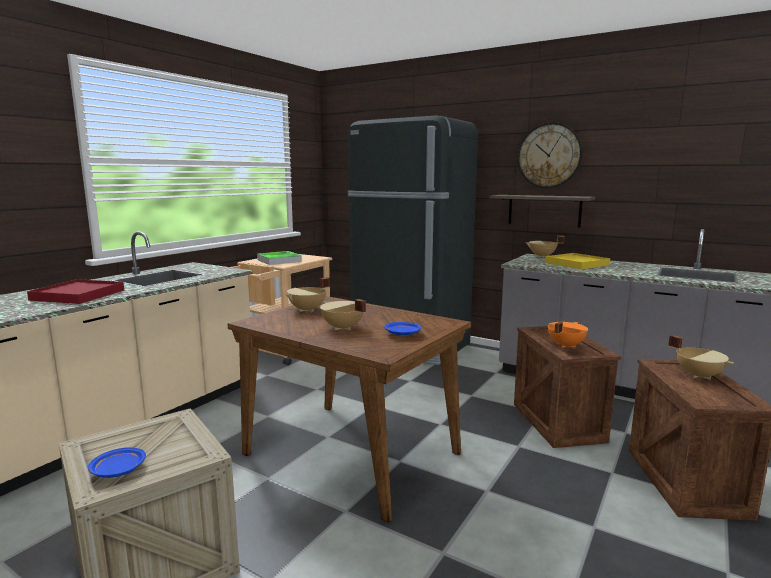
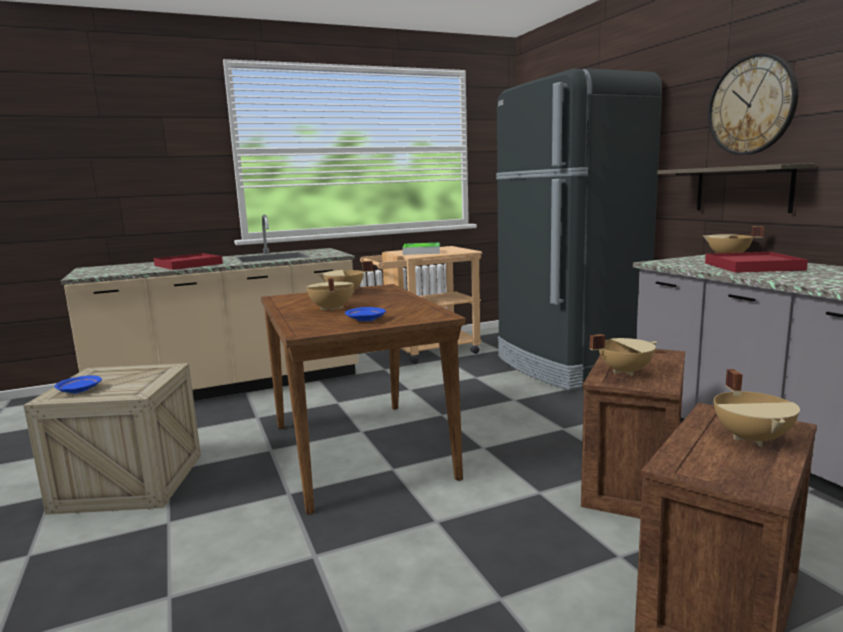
camera: 35 degrees right, 0 degrees up
yellow tray [545,253,610,269] -> red tray [705,252,808,273]
orange cooking pot [548,322,588,348] -> beige cooking pot [590,334,657,375]

